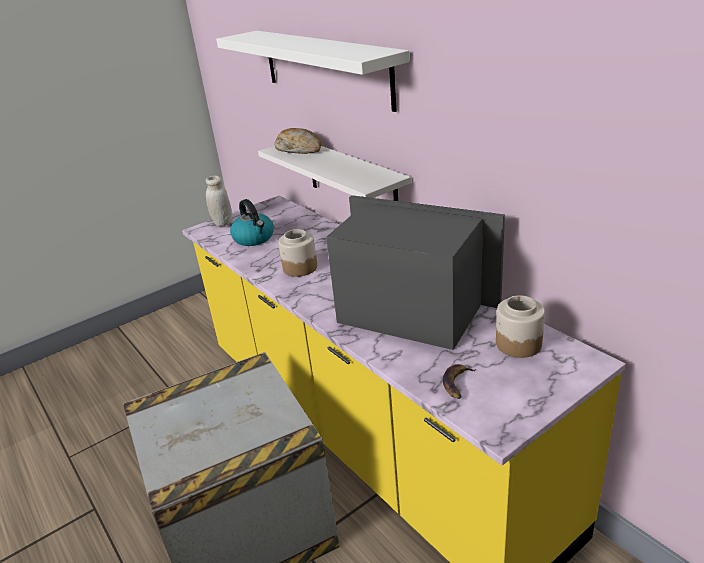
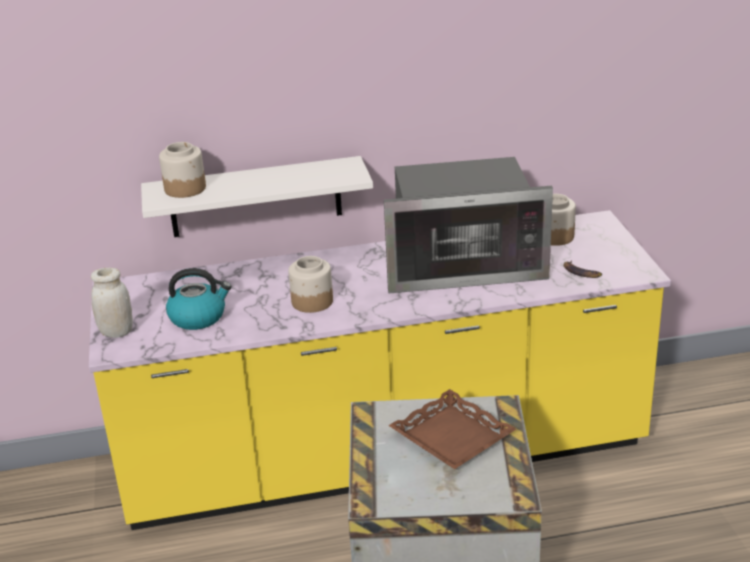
camera: 65 degrees left, 0 degrees up
white shelf [216,31,410,112] -> none
bread [275,128,321,154] -> jar [159,142,206,198]
microwave [326,195,505,350] -> microwave turned 150 degrees counterclockwise [384,157,553,293]
none -> brown tray [388,389,516,469]

